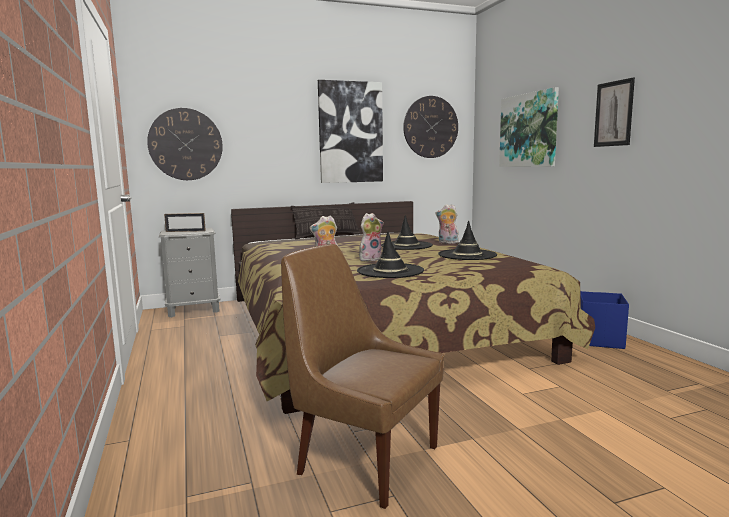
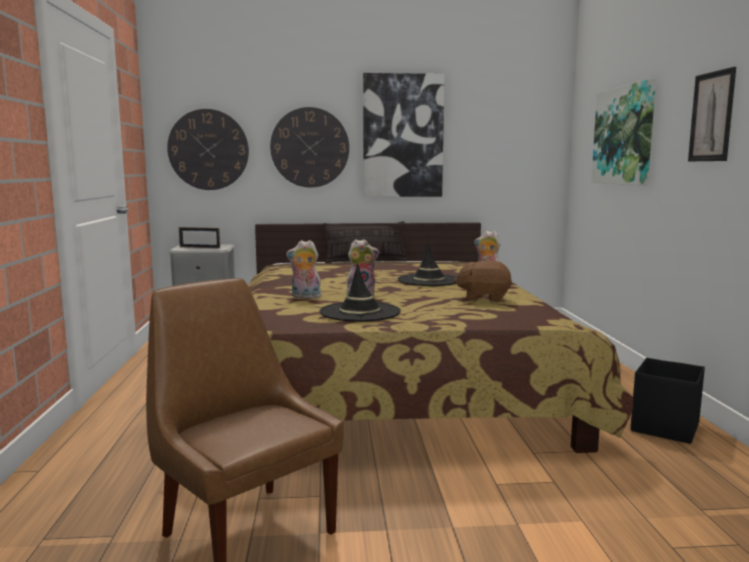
camera: 15 degrees right, 0 degrees up
wall clock [403,96,458,158] -> wall clock moved to [270,107,349,188]
black hat [438,220,497,260] -> brown plush toy [454,261,513,302]
blue storage box [580,291,629,349] -> black storage box [631,358,705,444]

